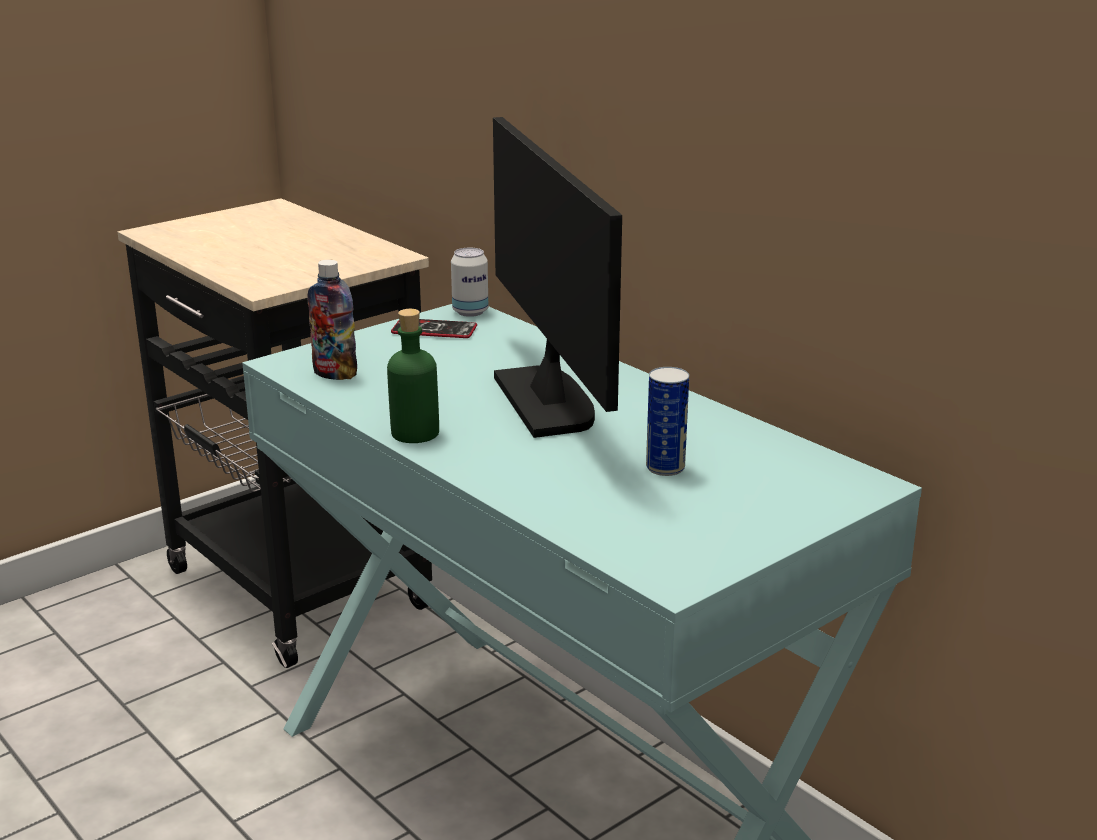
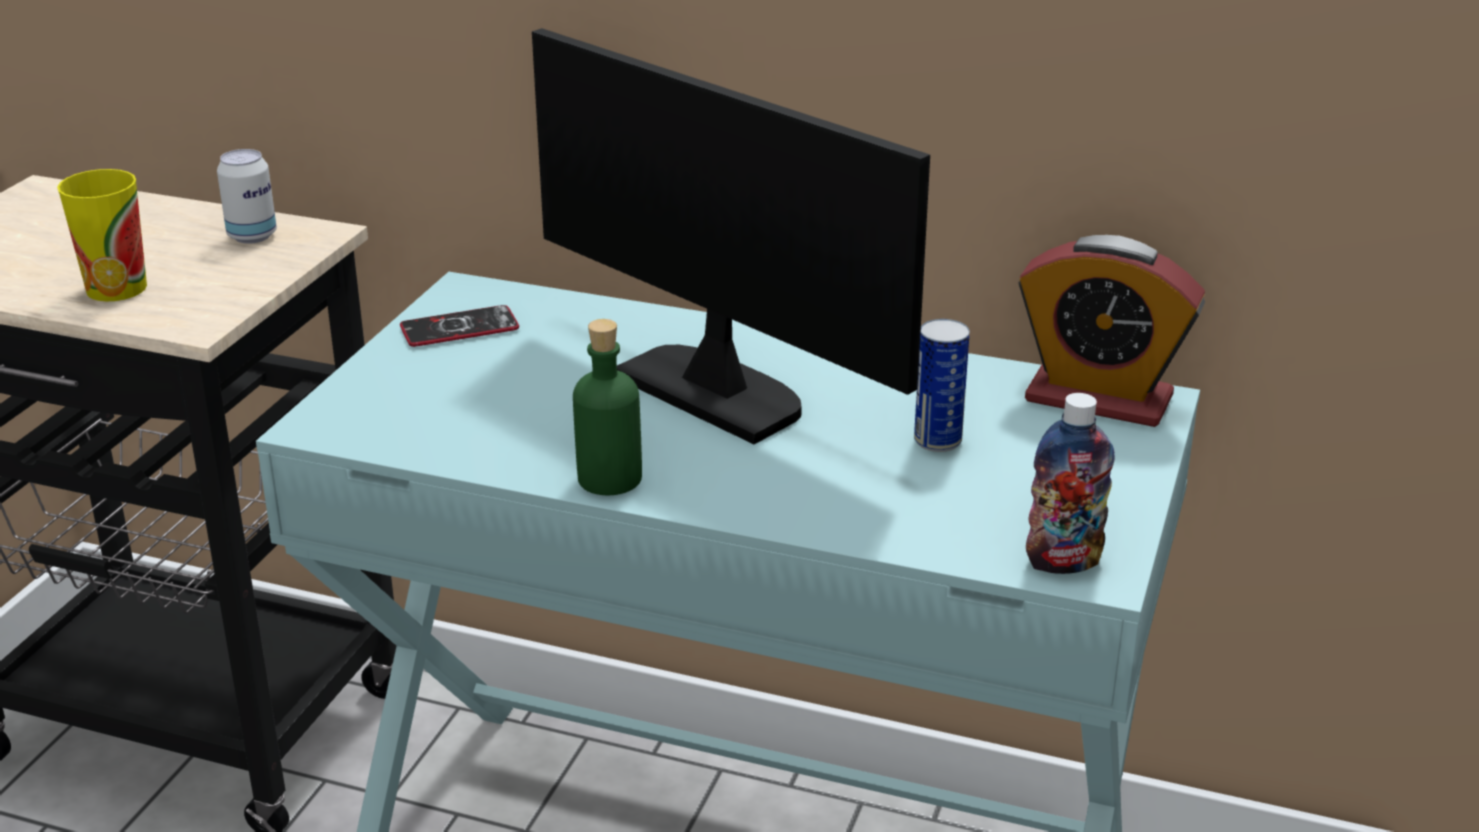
camera: 30 degrees left, 5 degrees up
bottle [307,260,357,380] -> bottle moved to [1026,393,1115,574]
can [451,248,488,317] -> can moved to [217,149,277,244]
none -> cup [57,169,147,302]
none -> alarm clock [1018,235,1205,427]

